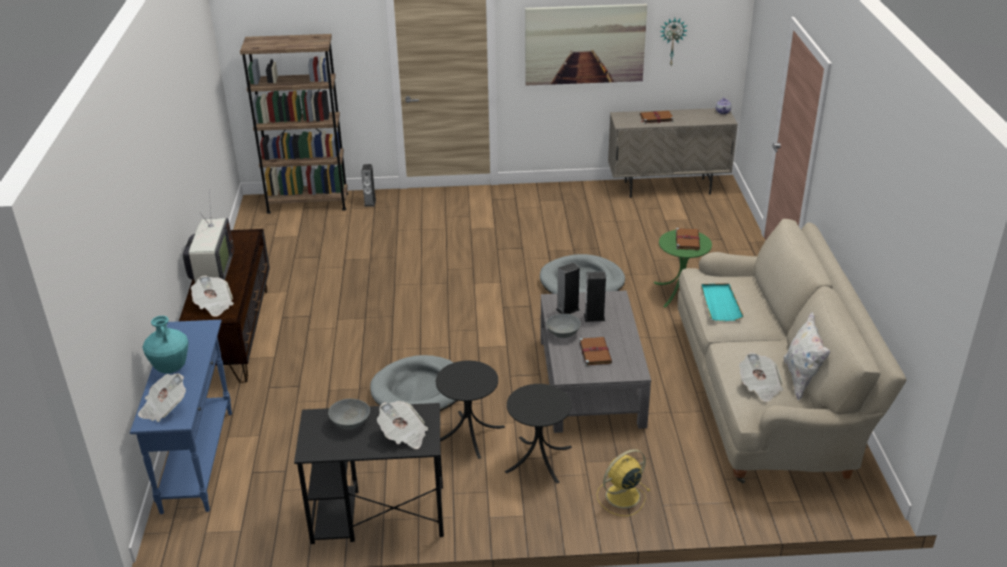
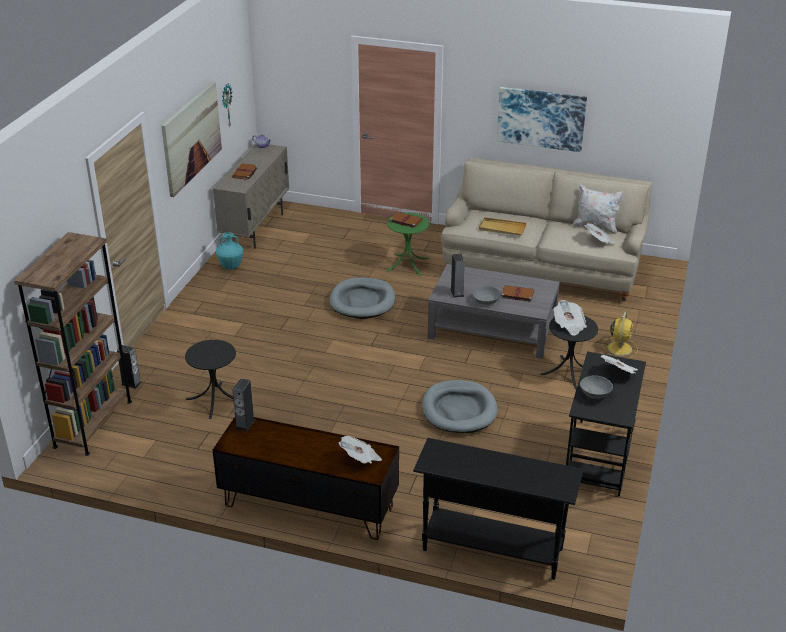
camera: 70 degrees left, 0 degrees up
blue console table [130,320,232,514] -> black console table [413,438,584,580]
newspaper [138,374,186,422] -> newspaper moved to [553,300,587,336]
turquoise vase [142,316,188,373] -> turquoise vase moved to [216,232,243,270]
television [183,189,234,283] -> none
black side table [436,360,505,459] -> black side table moved to [185,340,236,419]
speaker [584,272,606,322] -> speaker moved to [232,378,255,431]
yellow fan [596,449,650,516] -> yellow fan turned 150 degrees counterclockwise [602,311,638,358]
turquoise tray [701,283,743,321] -> beige tray [479,217,526,236]
none -> picture [497,87,587,152]

